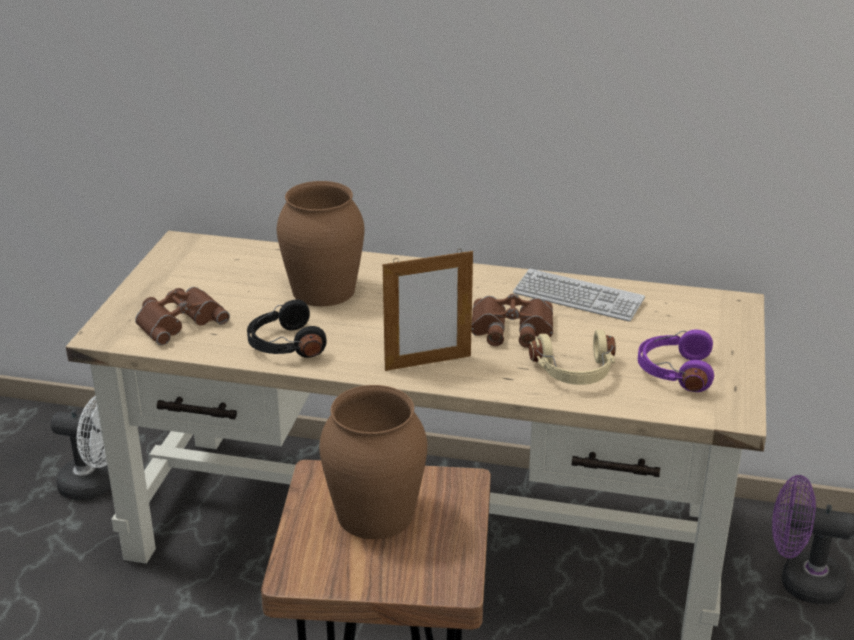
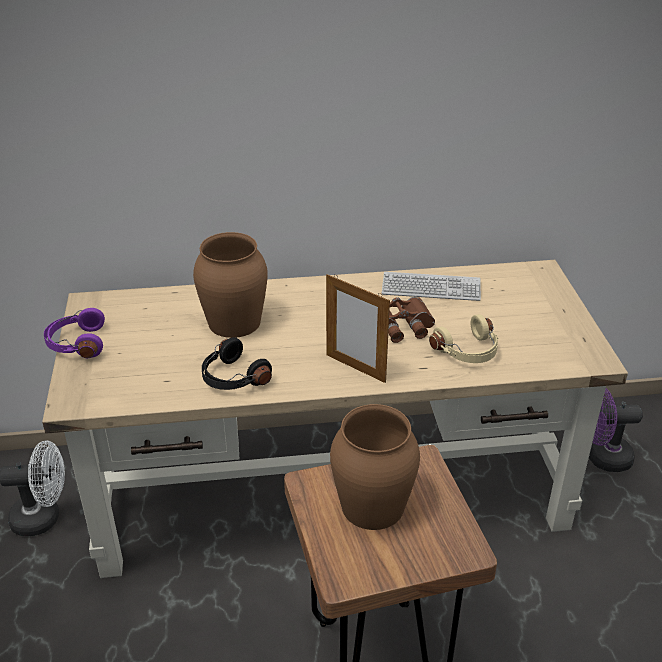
camera: 20 degrees left, 5 degrees up
brown binoculars [135,287,230,345] -> none
picture frame [383,249,473,371] -> picture frame turned 75 degrees clockwise [326,274,390,383]
purple headphones [638,330,714,392] -> purple headphones moved to [44,308,105,358]

